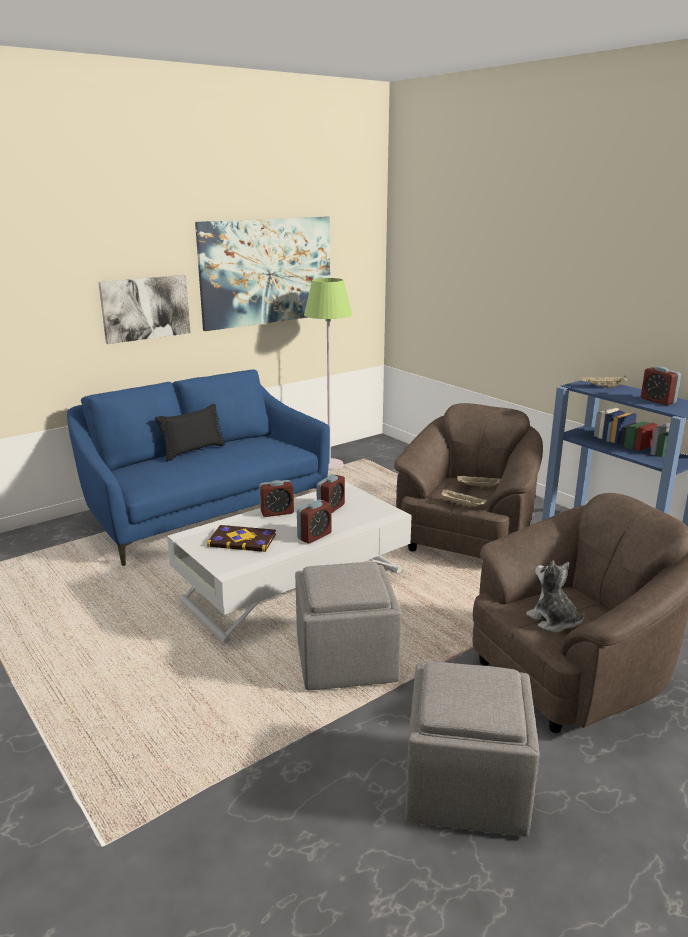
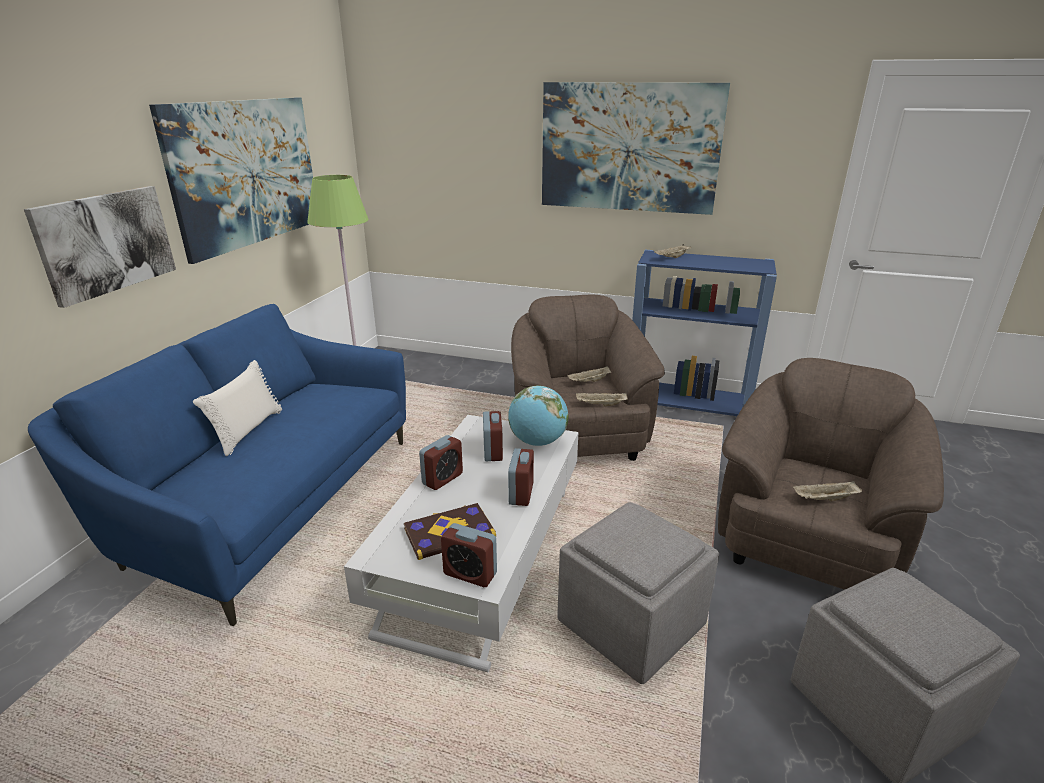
camera: 35 degrees left, 5 degrees up
black pillow [155,404,225,461] -> white pillow [193,360,282,456]
plush toy [526,561,585,632] -> beige tray [793,481,862,502]
alarm clock [641,366,681,405] -> alarm clock moved to [441,523,497,587]
none -> globe [508,385,569,446]
none -> picture [542,82,730,215]

